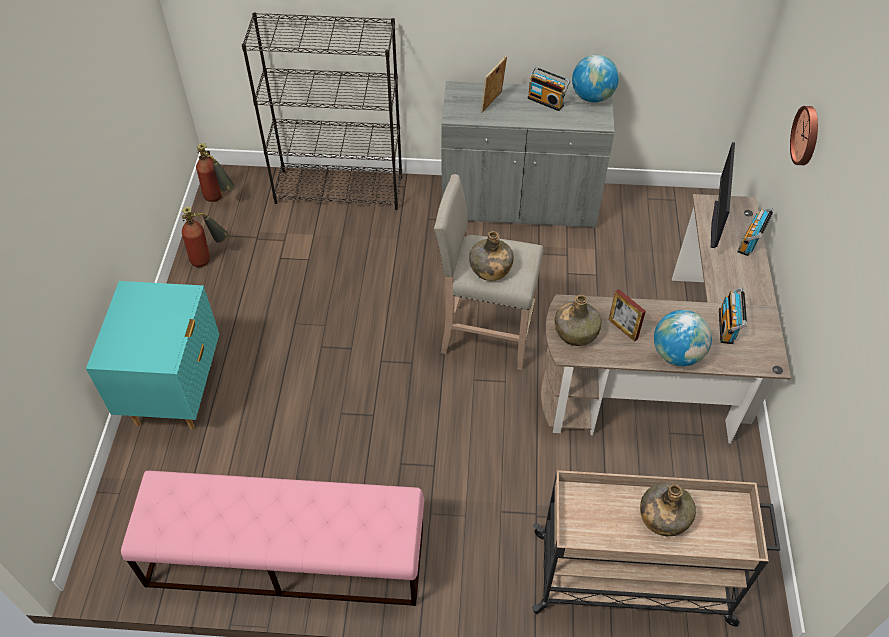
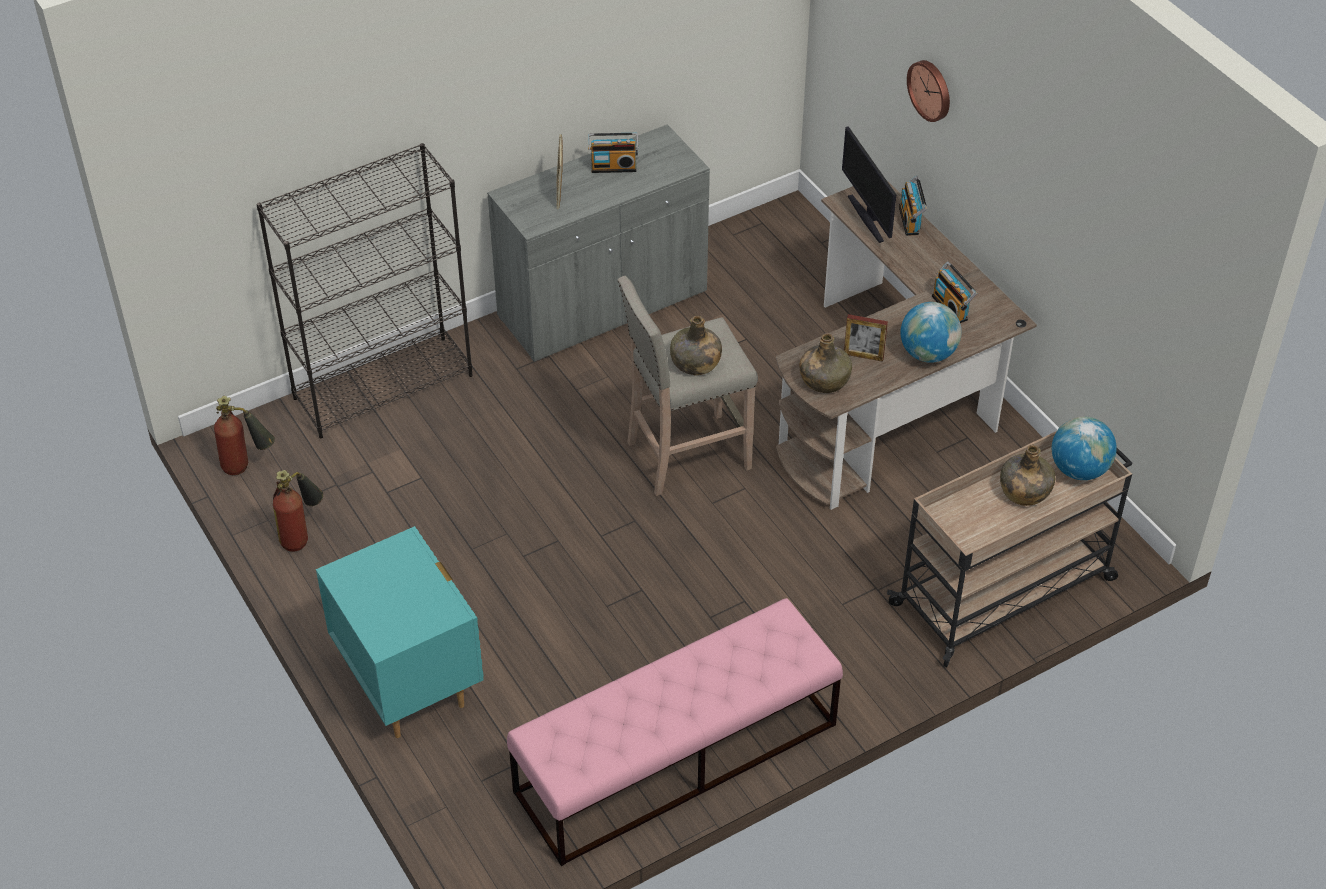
camera: 35 degrees left, 5 degrees down
globe [572,55,619,103] -> globe moved to [1052,416,1117,480]

